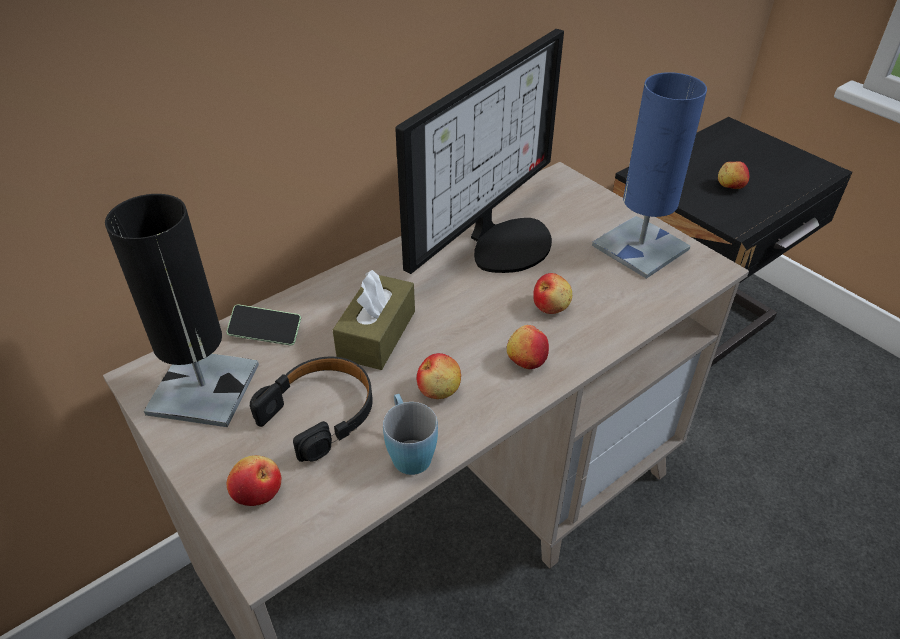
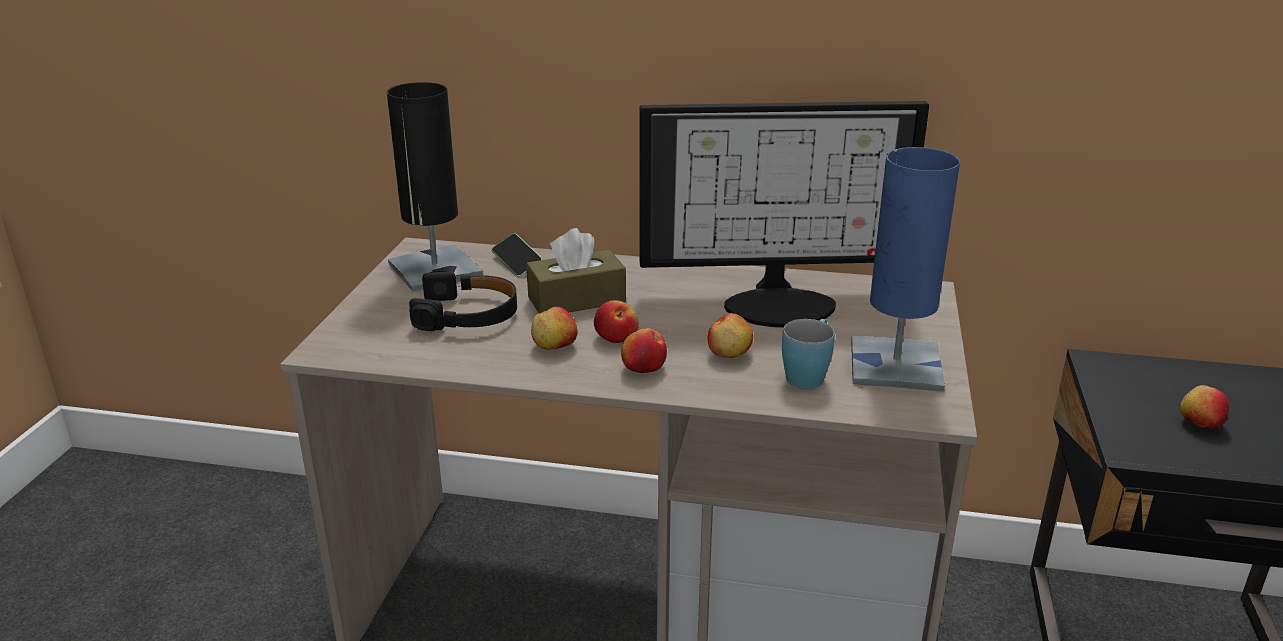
camera: 50 degrees right, 15 degrees down
apple [227,455,281,506] -> apple moved to [594,300,639,343]
blue mug [383,394,438,475] -> blue mug moved to [782,319,835,389]

